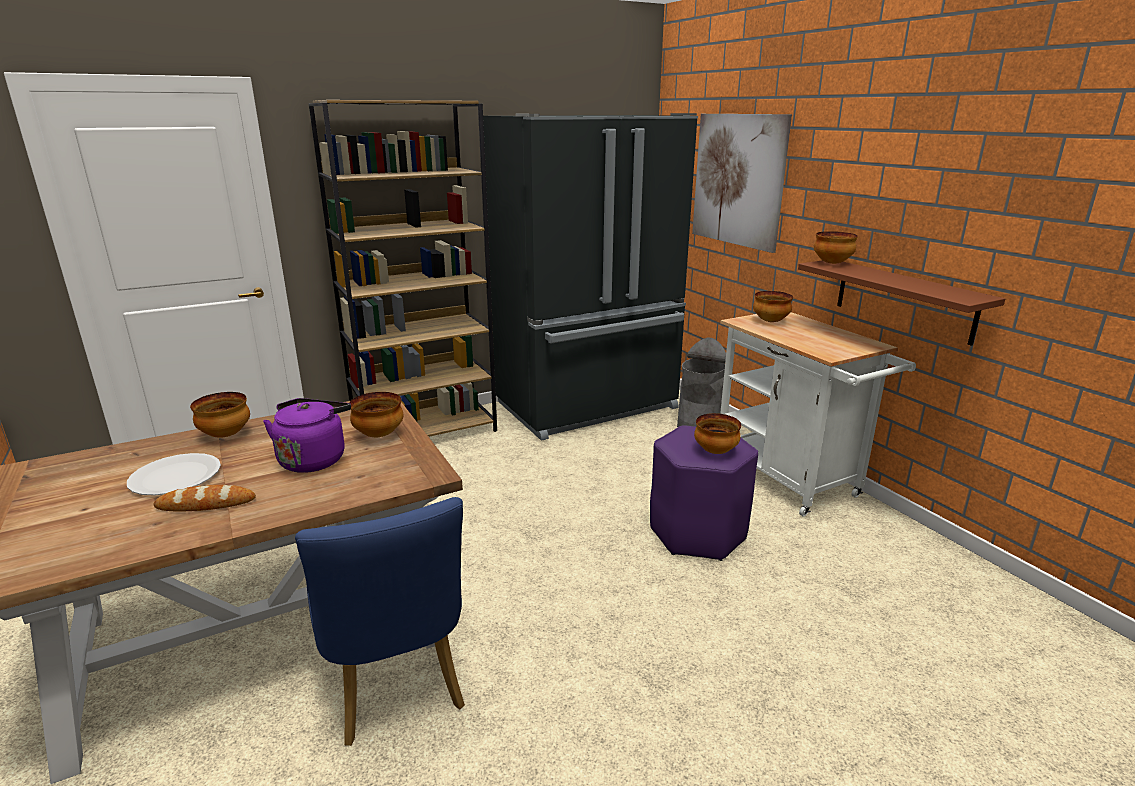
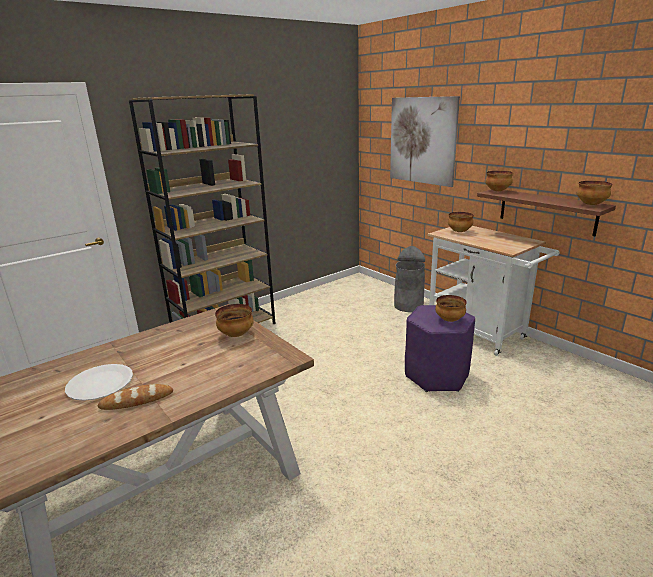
camera: 10 degrees left, 0 degrees up
bowl [190,392,250,438] -> bowl moved to [577,181,612,205]
purple kettle [263,398,351,473] -> none
blue chair [295,497,465,746] -> none
black fridge [483,113,698,441] -> none

